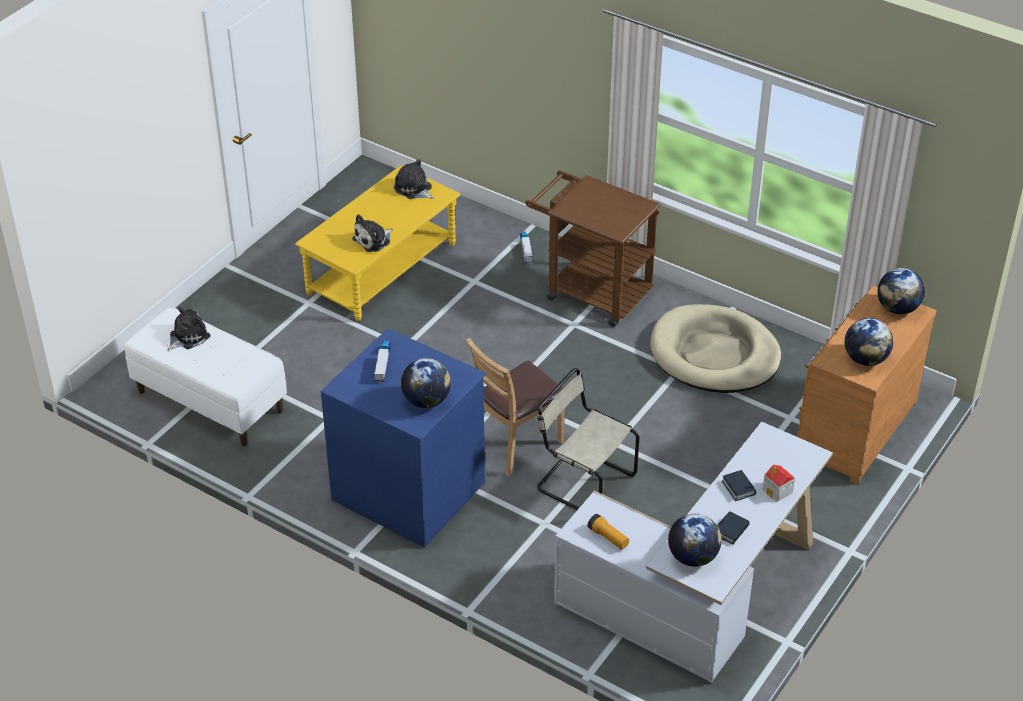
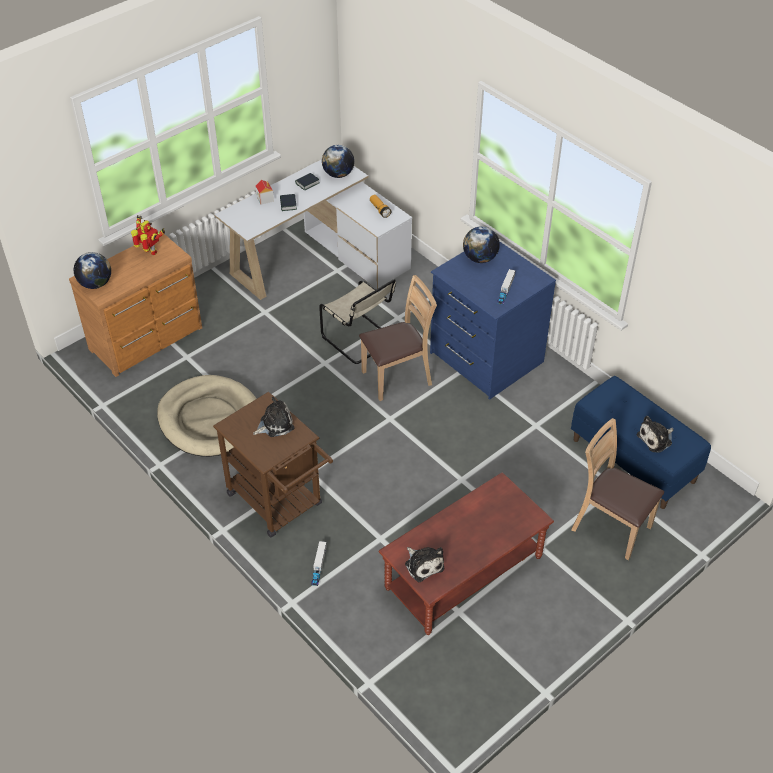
camera: 165 degrees left, 5 degrees up
white bench [125,307,287,446] -> blue bench [571,376,711,509]
yellow coffee table [295,166,460,321] -> brown coffee table [378,472,554,635]
plush toy [352,214,393,252] -> plush toy moved to [253,397,295,437]
globe [845,318,893,366] -> toy robot [131,215,165,255]
none -> brown chair [571,418,664,560]

